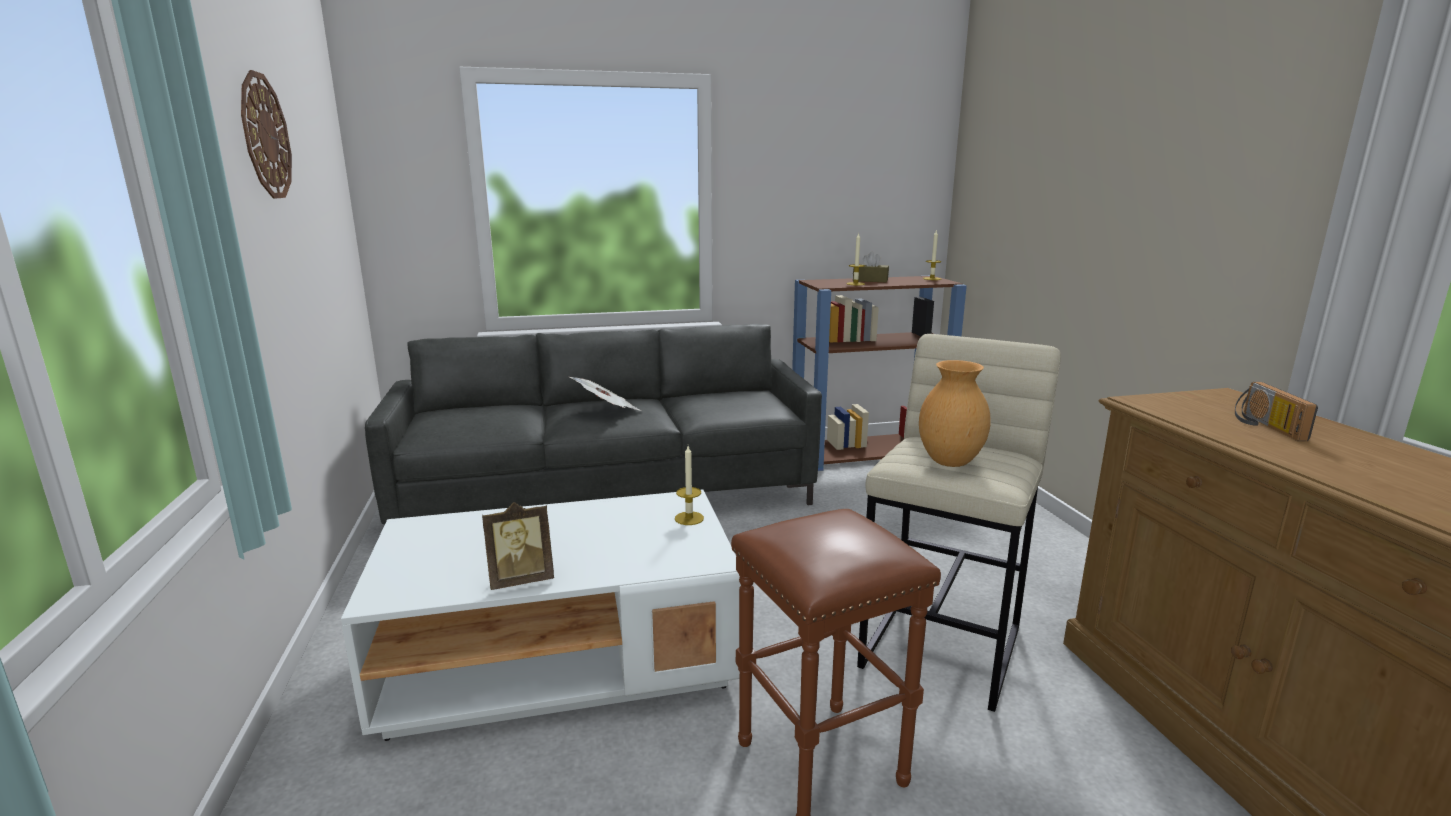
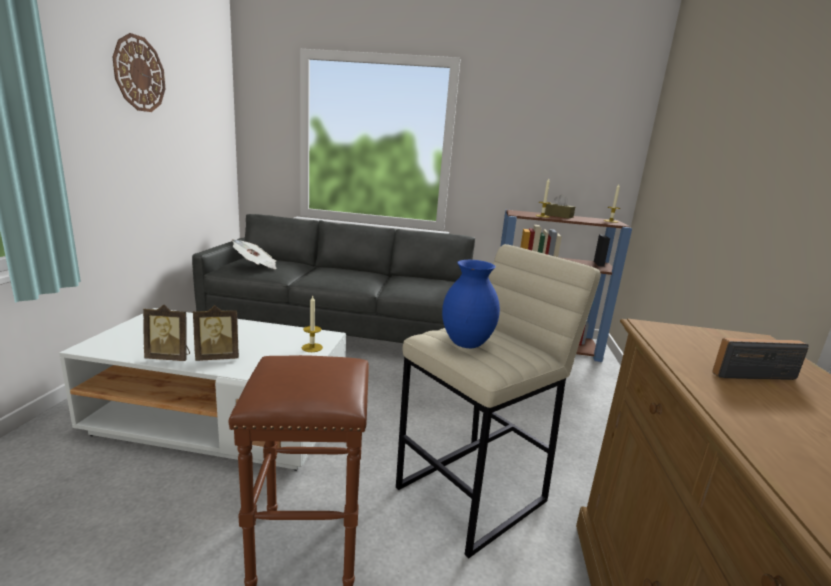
camera: 20 degrees right, 0 degrees up
newspaper [570,377,642,411] -> newspaper moved to [232,239,277,269]
brown vase [919,360,991,467] -> blue vase [442,260,500,348]
radio [1235,382,1318,441] -> radio turned 60 degrees clockwise [712,338,809,380]
none -> picture frame [193,305,239,361]

